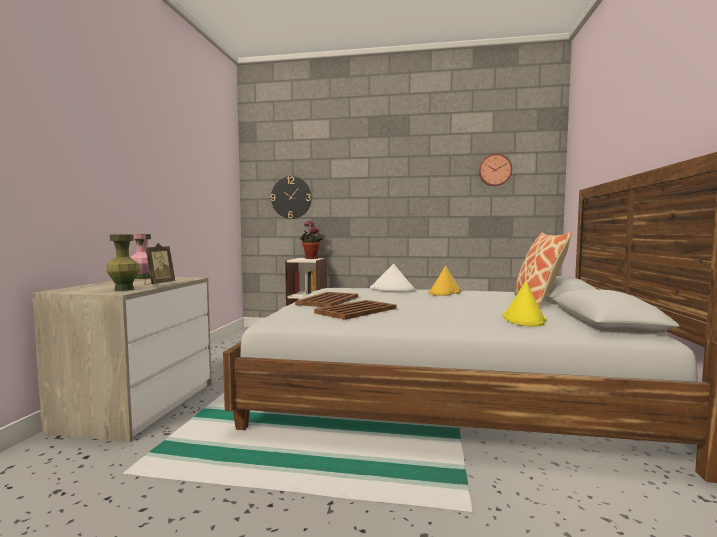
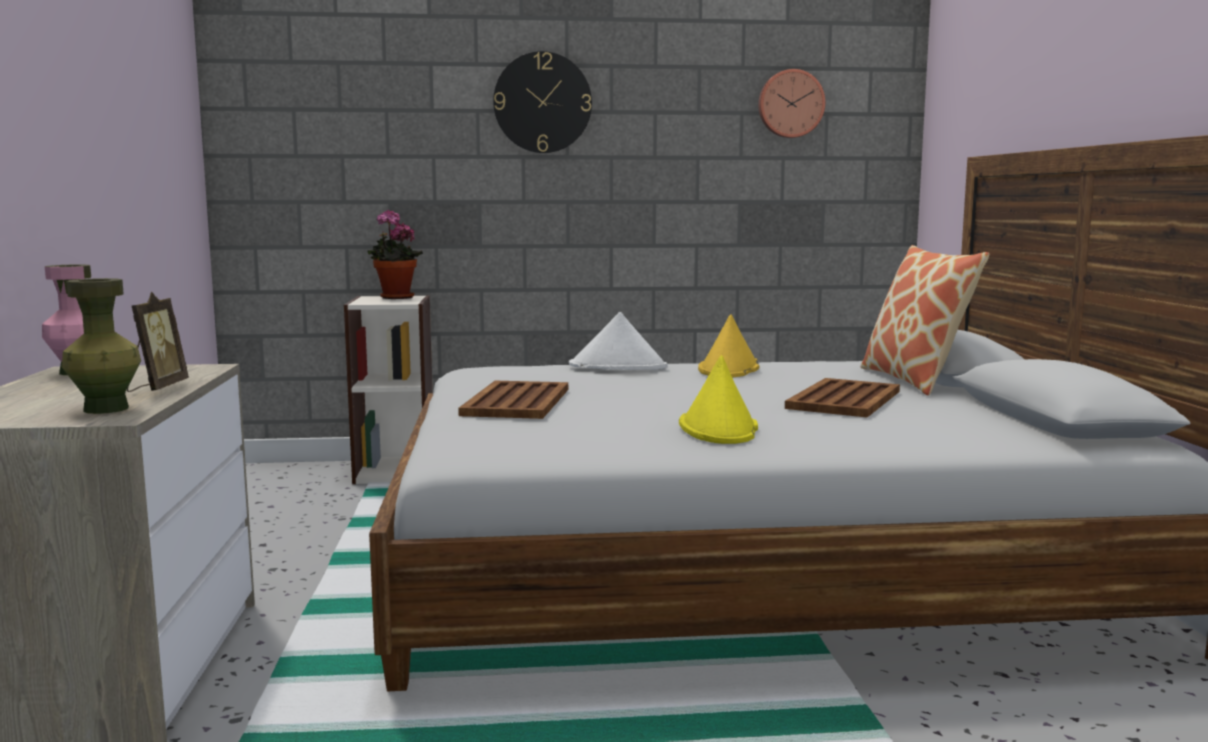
camera: 15 degrees left, 5 degrees up
wall clock [271,176,312,219] -> wall clock moved to [493,51,592,153]
brown tray [314,300,396,320] -> brown tray moved to [785,378,900,417]
yellow hat [502,281,546,327] -> yellow hat moved to [679,355,758,444]

